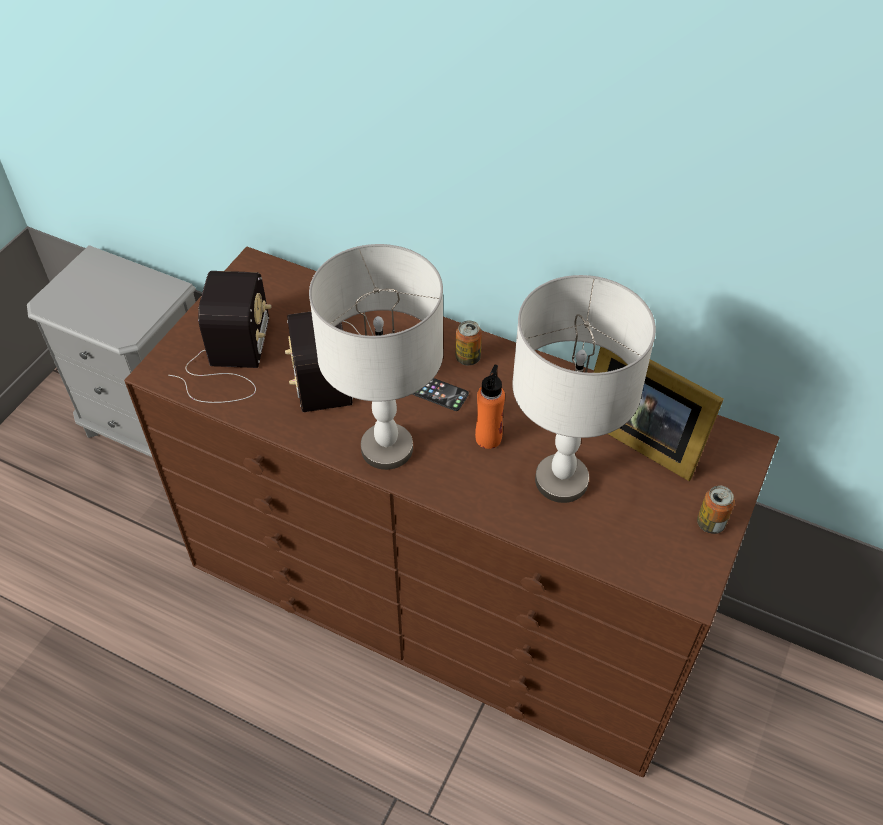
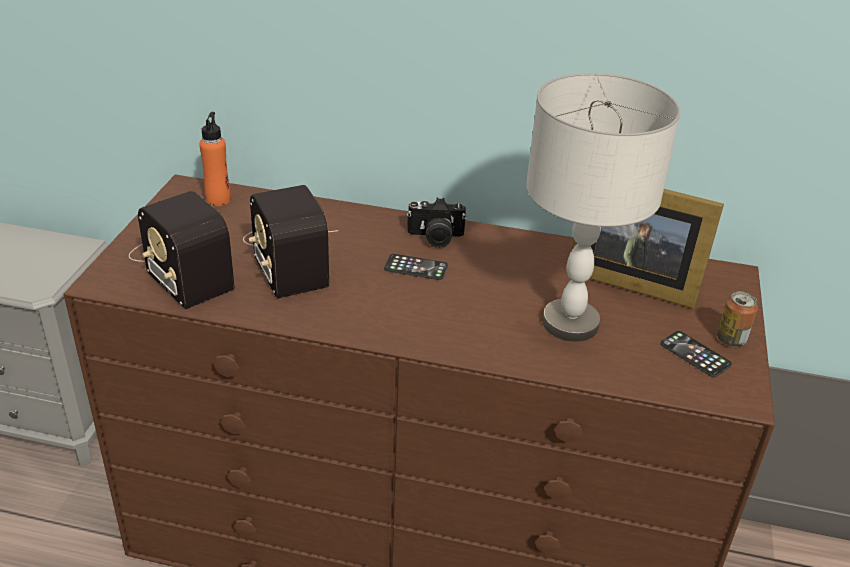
camera: 15 degrees left, 15 degrees down
radio [168,271,271,403] -> radio turned 150 degrees clockwise [129,191,235,309]
grey table lamp [309,244,443,470] -> none
can [456,320,482,366] -> camera [407,197,466,248]
orange bottle [475,364,505,449] -> orange bottle moved to [199,112,231,206]
none -> phone [660,331,732,378]

